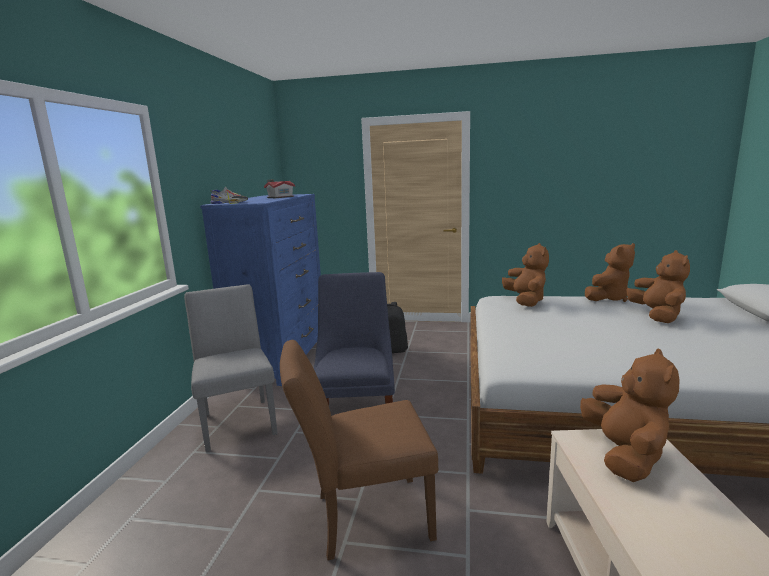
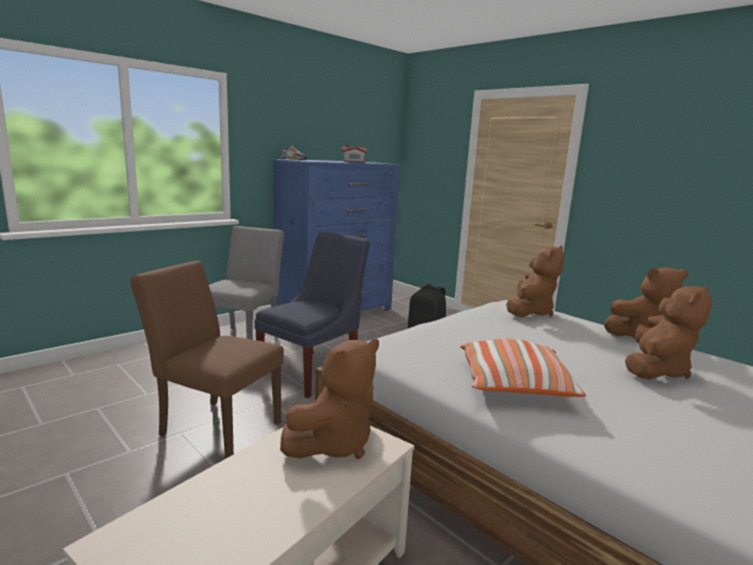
camera: 35 degrees right, 0 degrees up
none -> pillow [460,339,586,397]

